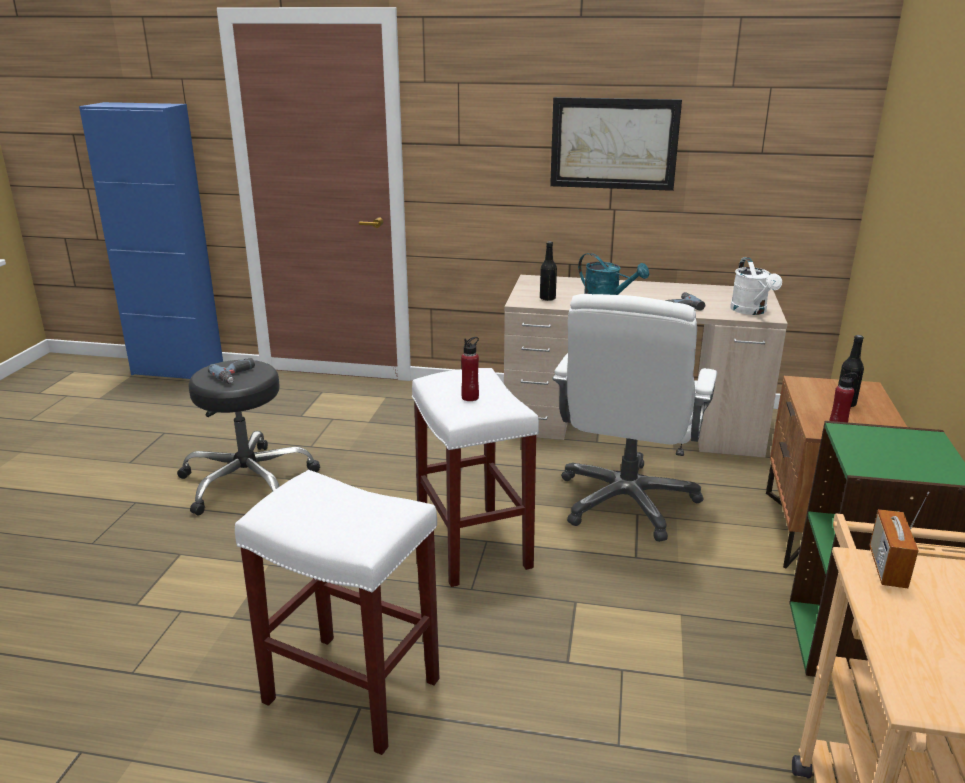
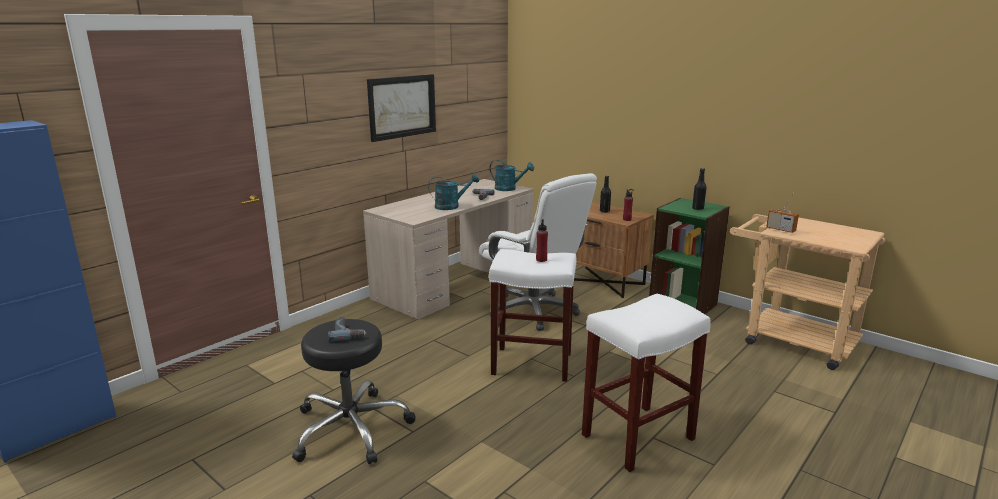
camera: 60 degrees left, 5 degrees down
black bottle [540,241,557,301] -> black bottle moved to [692,168,707,210]
white watering can [730,257,782,315] -> turquoise watering can [489,160,534,191]

